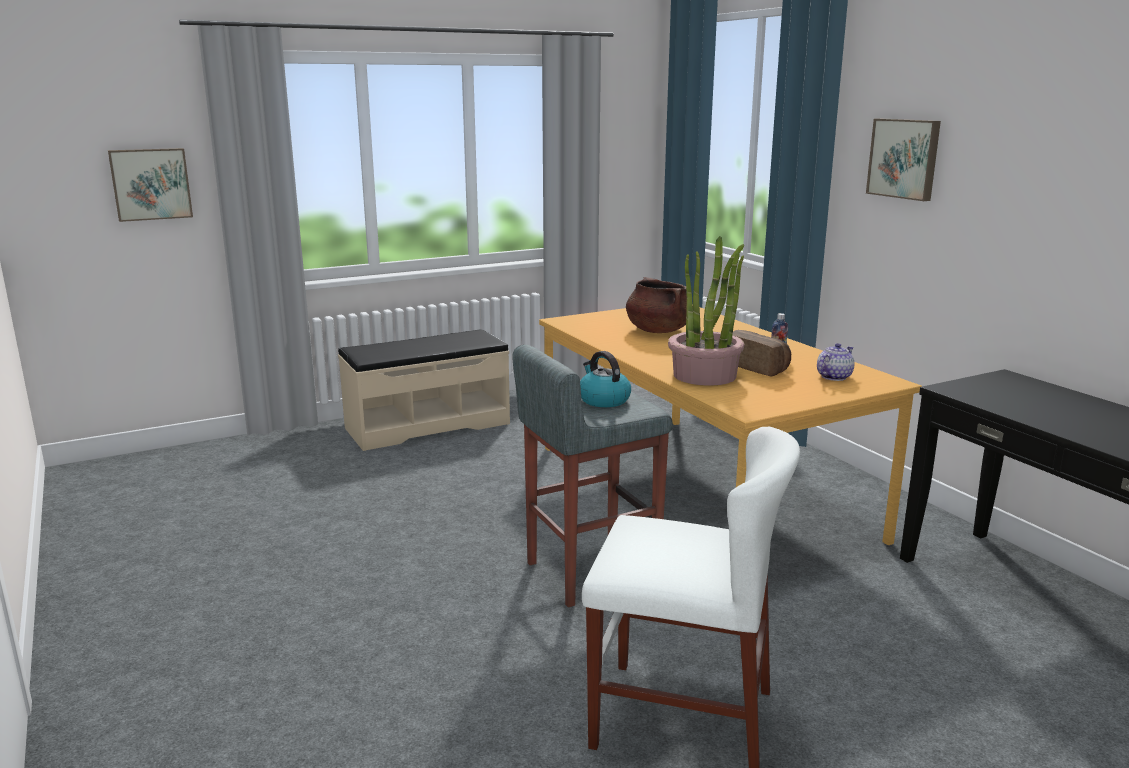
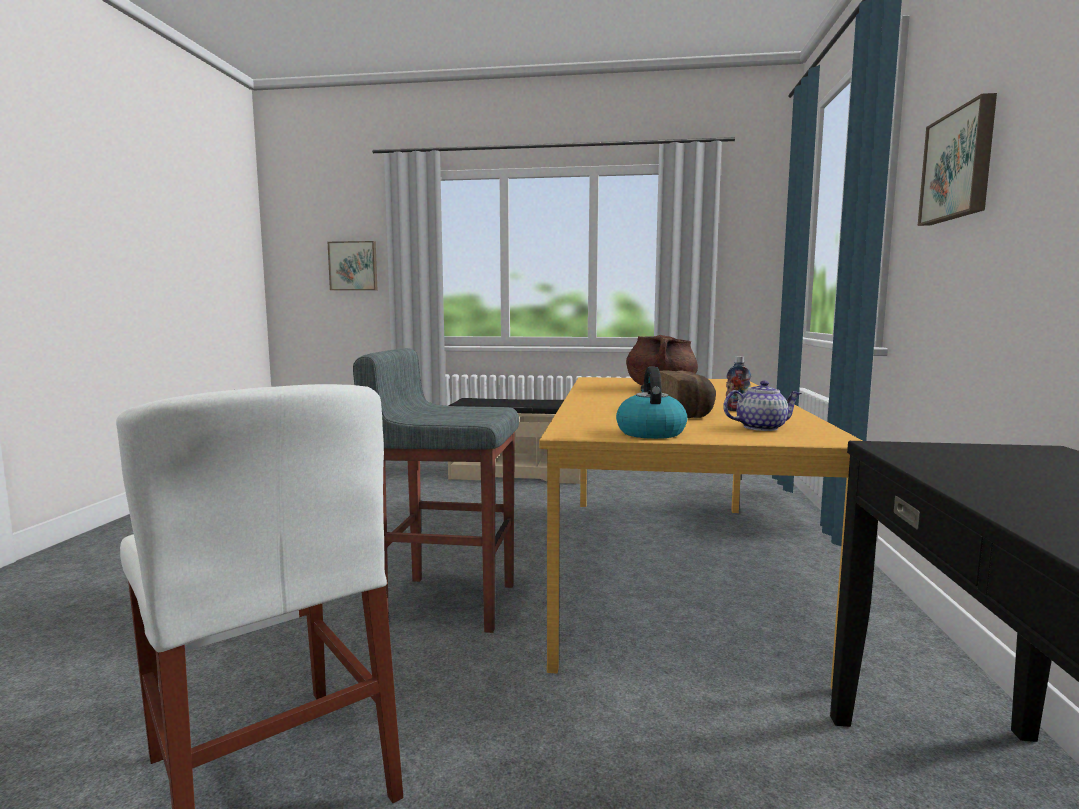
camera: 35 degrees right, 10 degrees down
kettle [580,351,631,407] -> kettle moved to [616,367,687,439]
potted plant [668,236,744,386] -> none

